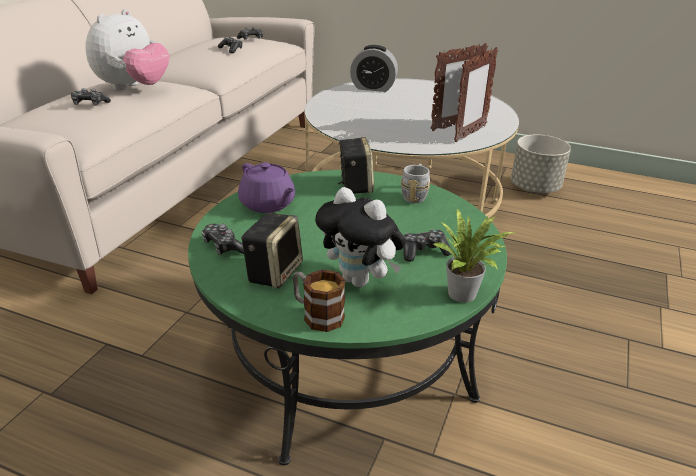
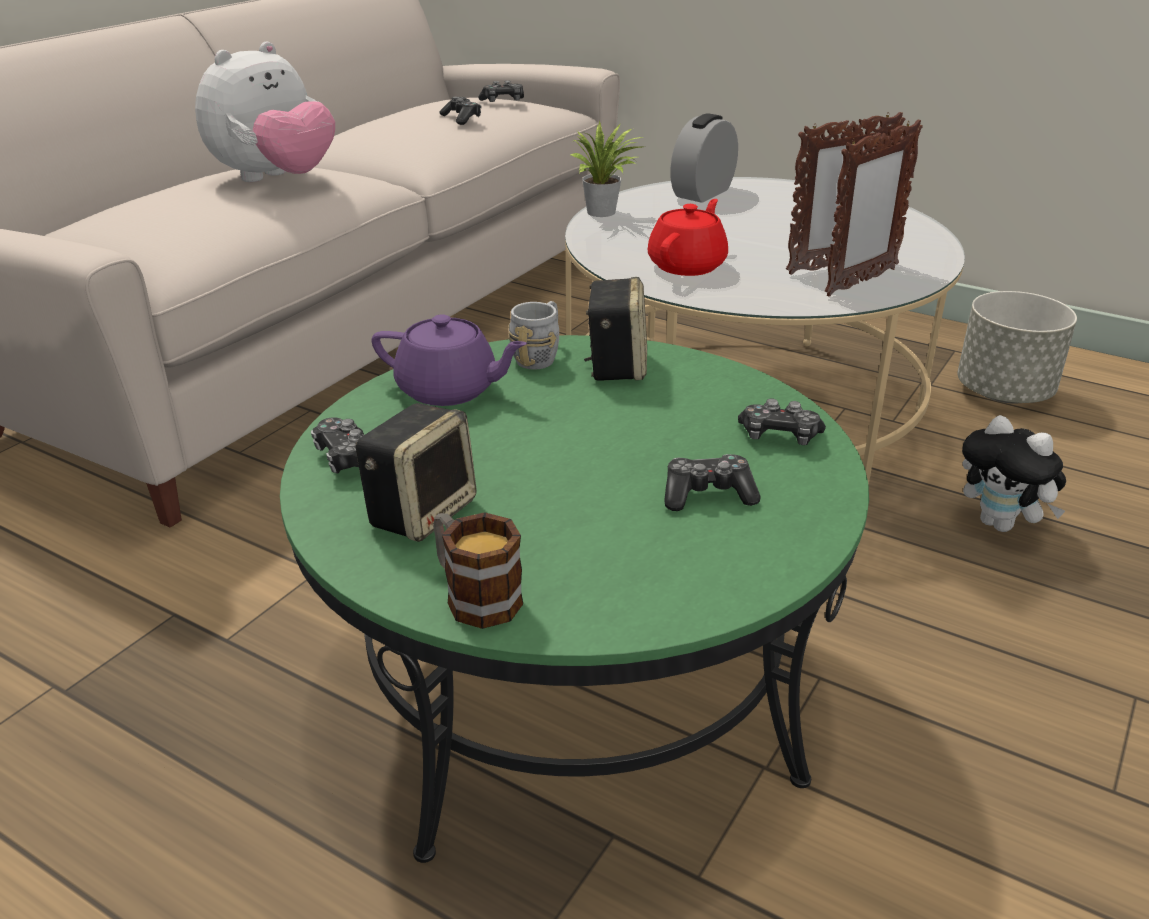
camera: 10 degrees right, 0 degrees up
game controller [71,88,111,106] -> game controller moved to [738,399,826,445]
purple teapot [238,162,295,213] -> purple teapot turned 45 degrees counterclockwise [371,314,527,406]
plush toy [315,187,406,287] -> plush toy moved to [962,415,1066,532]
alarm clock [350,45,398,92] -> alarm clock turned 105 degrees clockwise [670,113,738,203]
grey mug [401,164,430,203] -> grey mug moved to [509,301,559,369]
potted plant [434,208,515,303] -> potted plant moved to [570,120,646,217]
none -> red teapot [647,199,728,276]

